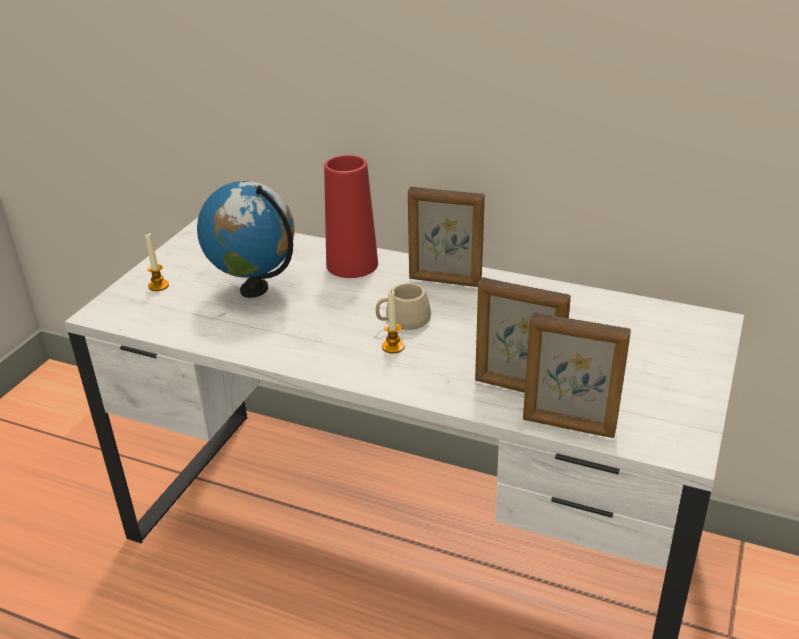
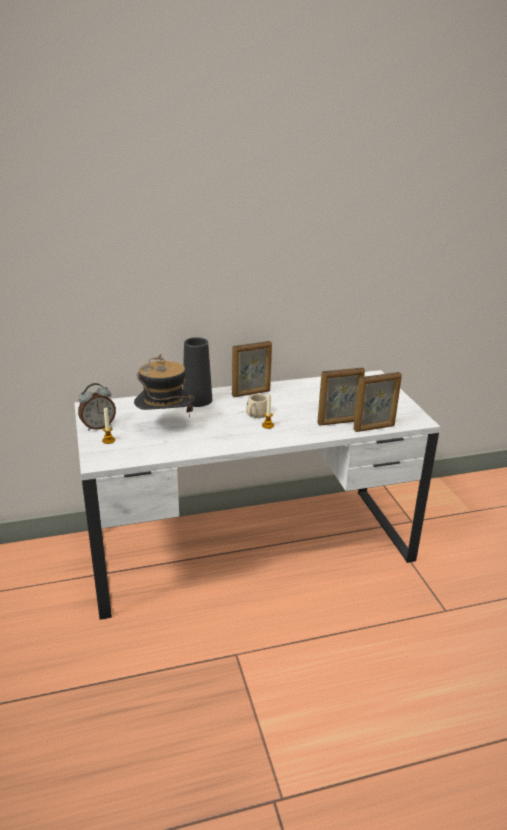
camera: 40 degrees left, 5 degrees down
globe [197,181,294,298] -> hat [134,354,195,418]
red vase [324,155,378,278] -> black vase [183,337,212,407]
none -> alarm clock [78,383,116,431]

